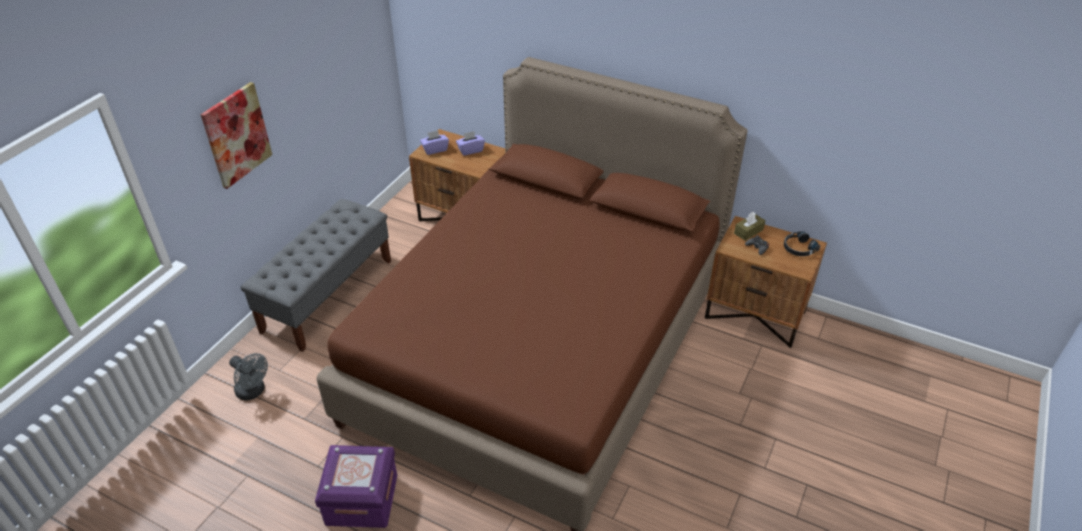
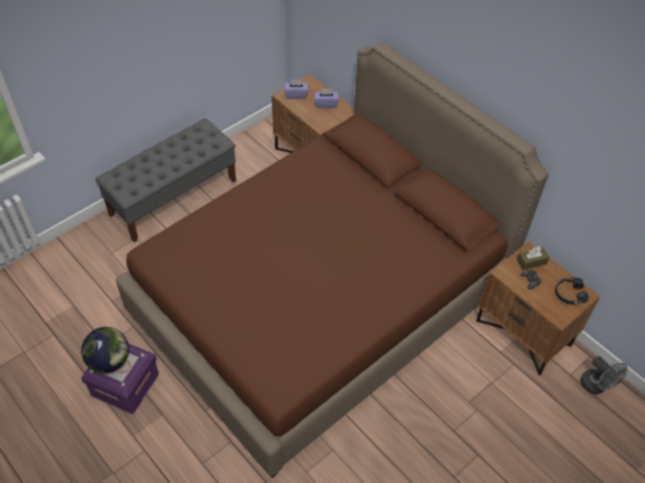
camera: 20 degrees right, 10 degrees up
picture [200,82,272,189] -> none
grey fan [229,353,268,401] -> grey fan moved to [580,356,628,394]
none -> globe [81,327,129,373]

